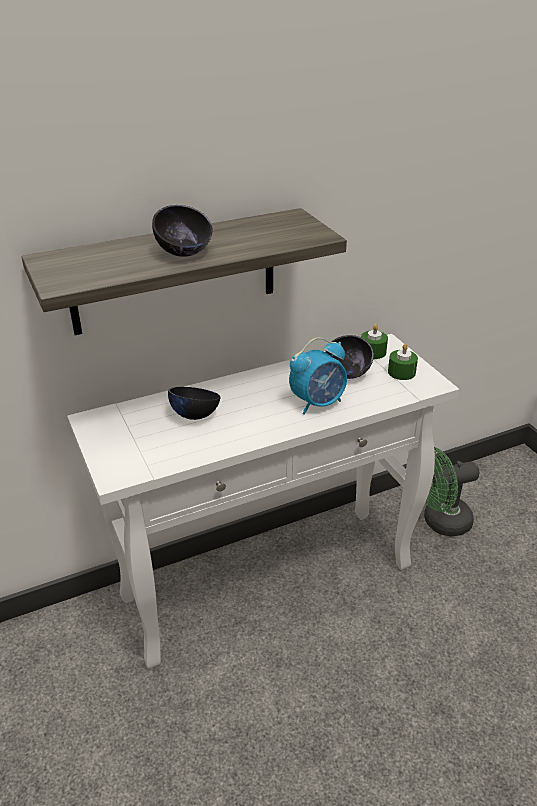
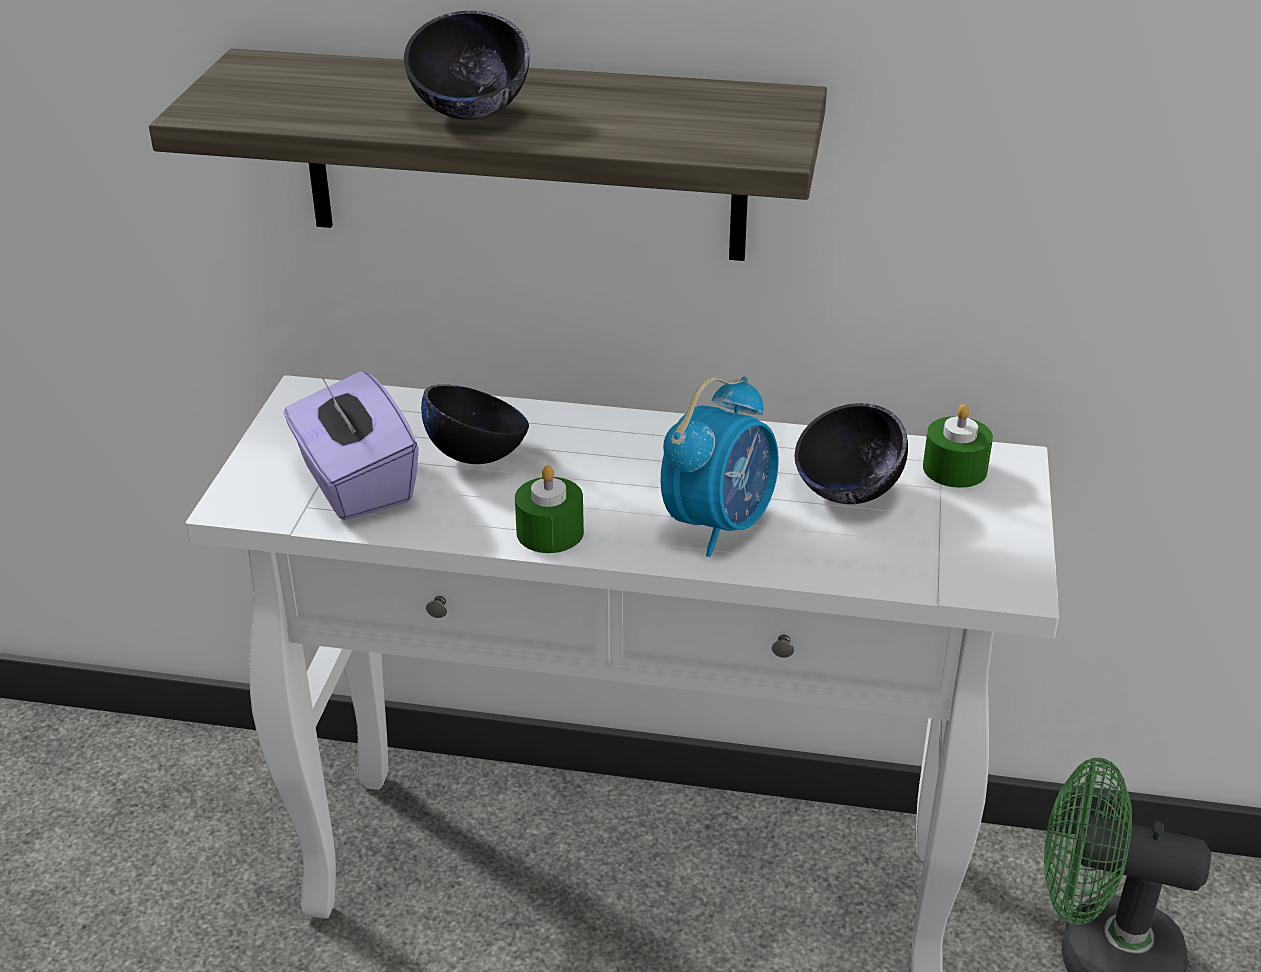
camera: 35 degrees right, 0 degrees up
alarm clock [289,337,347,415] -> alarm clock turned 60 degrees counterclockwise [661,377,779,557]
green candle [388,344,418,380] -> green candle moved to [515,465,584,553]
none -> purple tissue box [284,371,419,520]

